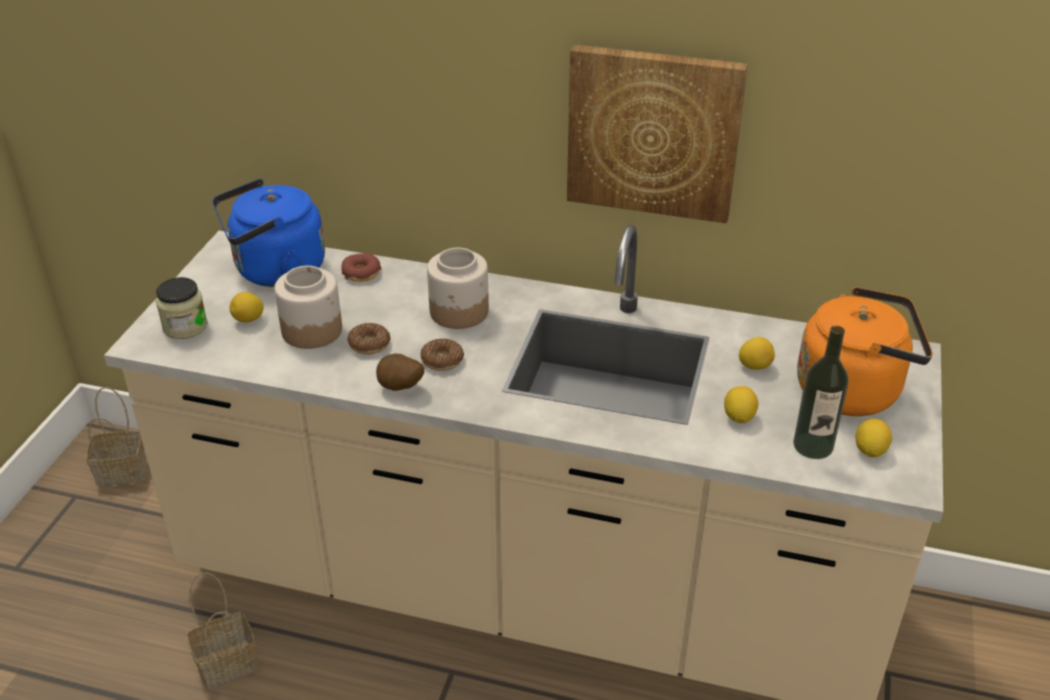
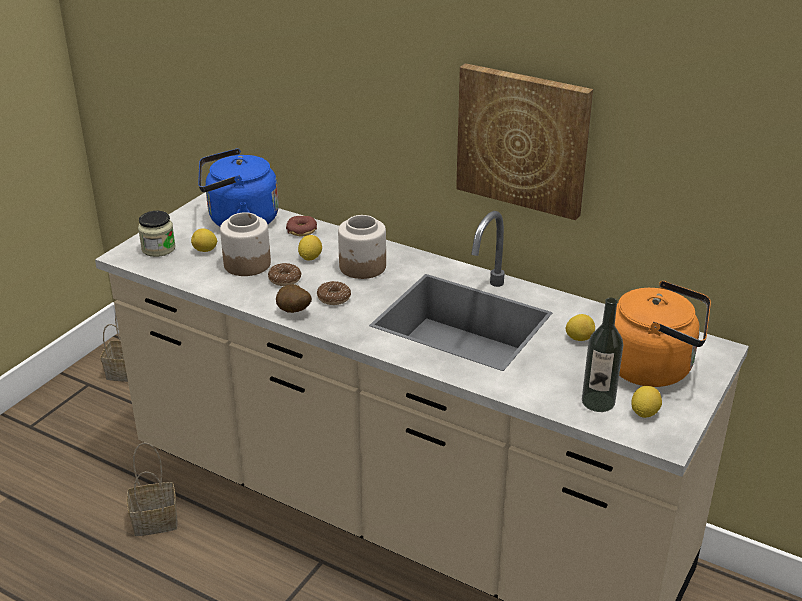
camera: 15 degrees right, 5 degrees down
lemon [724,386,759,423] -> lemon moved to [298,235,322,261]

